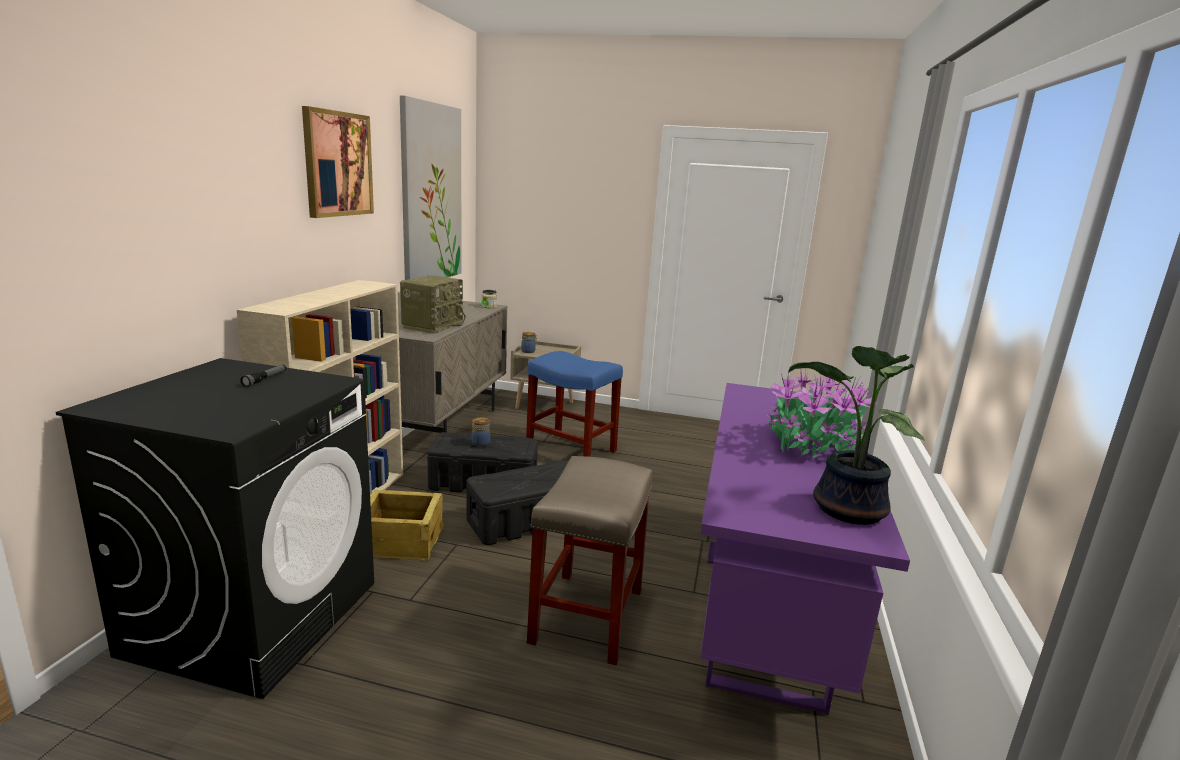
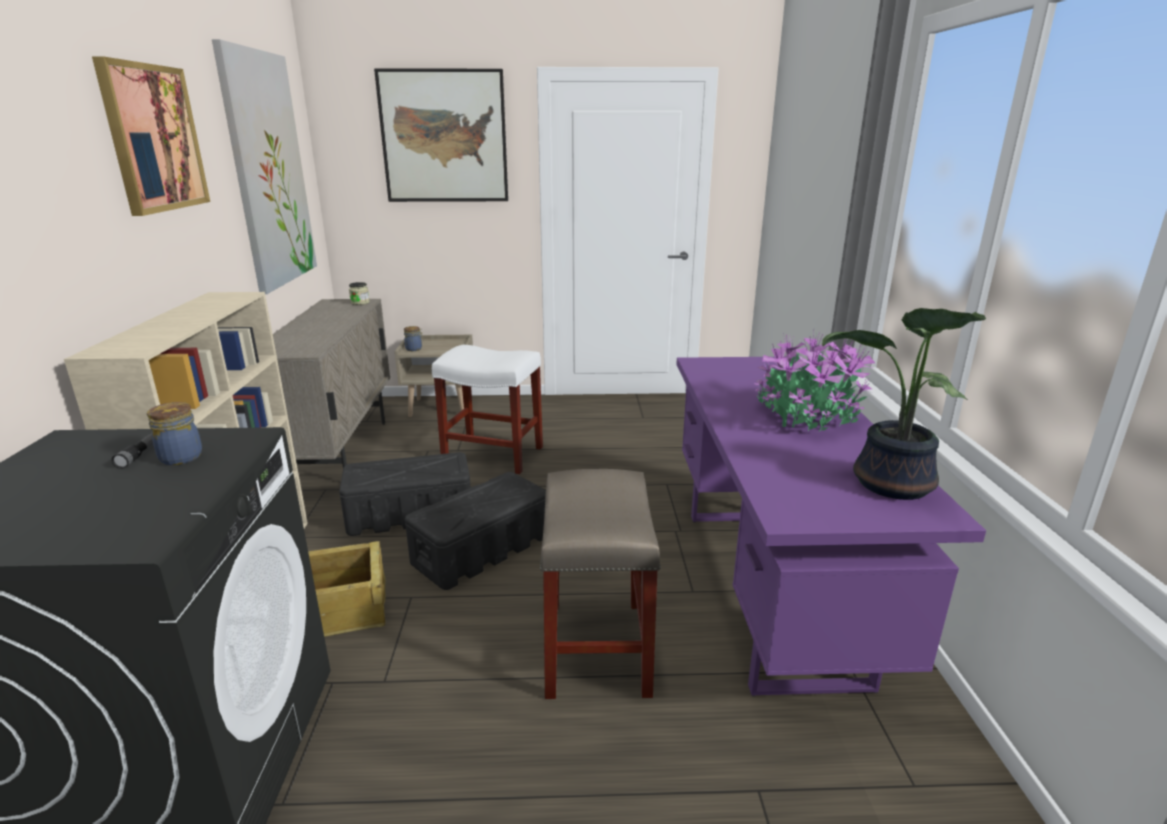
camera: 15 degrees left, 5 degrees up
radio [400,275,465,334] -> none
jar [471,417,490,447] -> jar moved to [147,402,202,465]
blue stool [526,351,623,457] -> white stool [432,345,543,474]
none -> picture [374,68,508,202]

